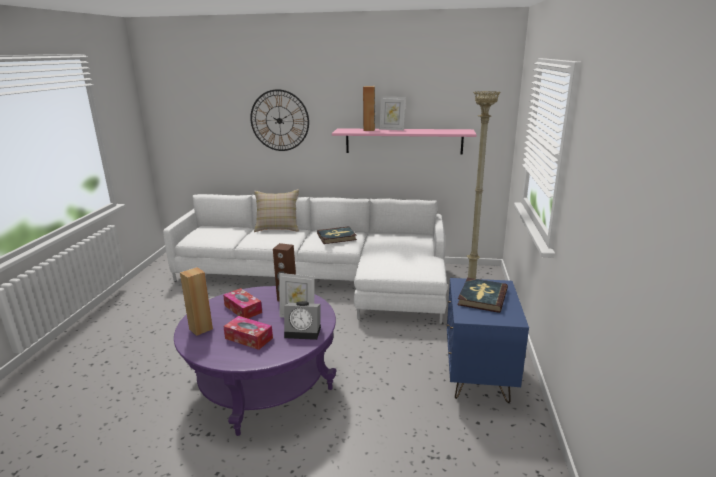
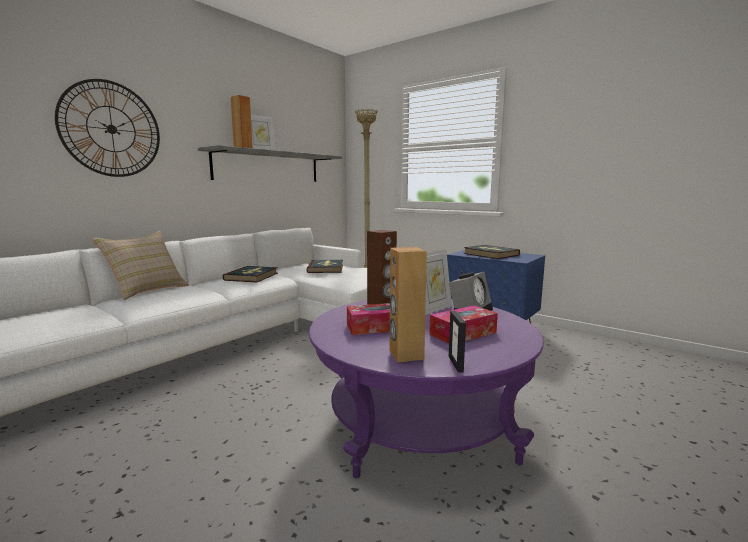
camera: 60 degrees left, 10 degrees down
pink shelf [332,128,477,155] -> grey shelf [198,145,342,182]
none -> book [307,260,343,273]
none -> picture frame [449,311,466,373]

